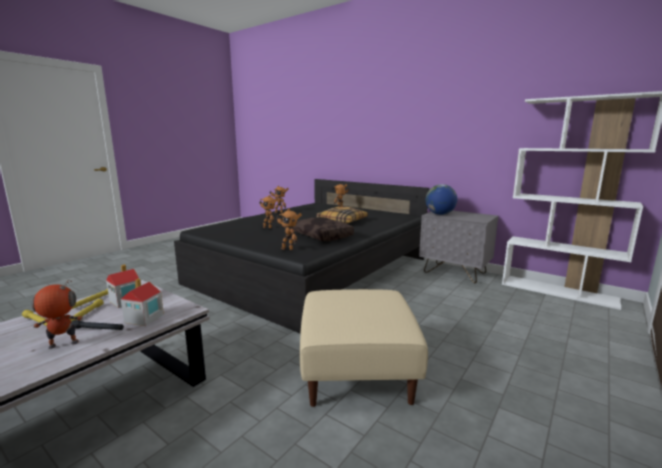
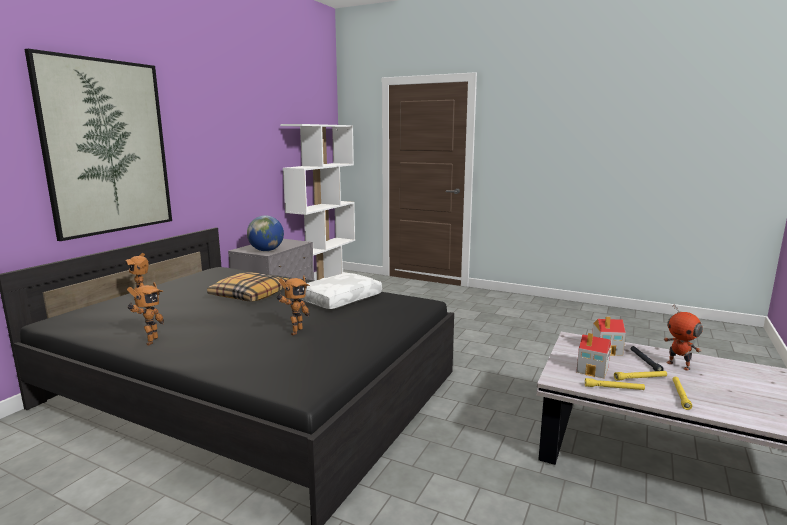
camera: 100 degrees left, 0 degrees up
toy robot [275,208,302,250] -> none
brown pillow [293,217,354,241] -> white pillow [299,273,382,309]
beige ottoman [300,289,428,407] -> none
none -> picture [25,49,172,241]

